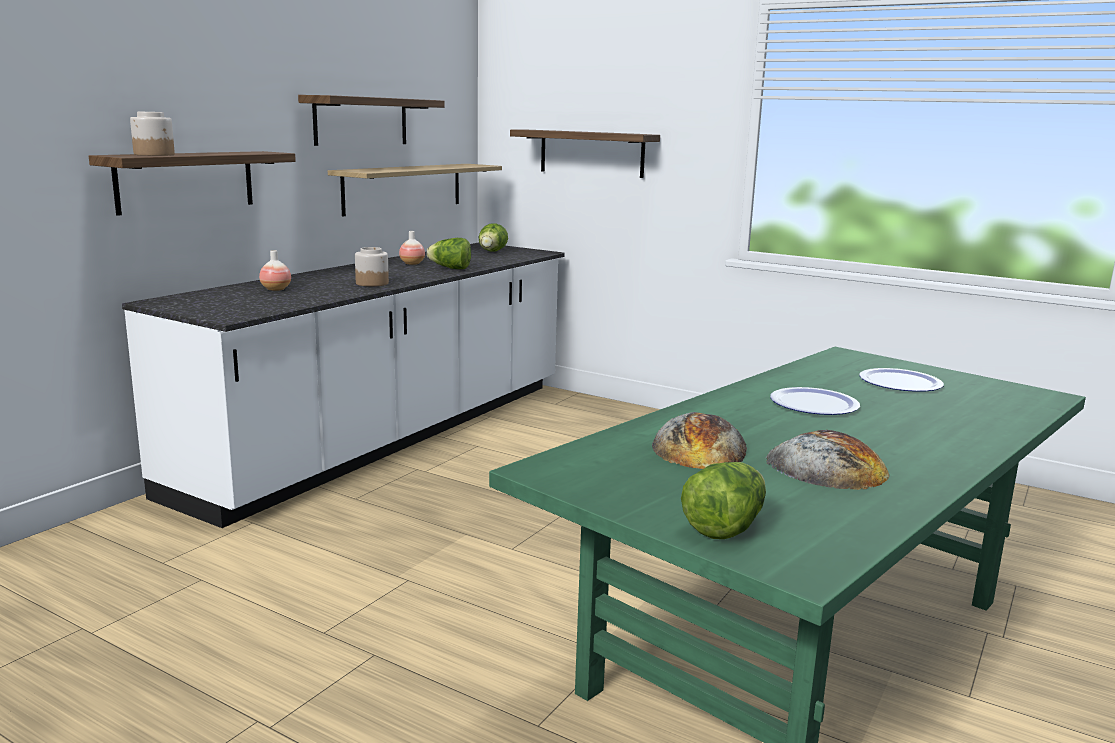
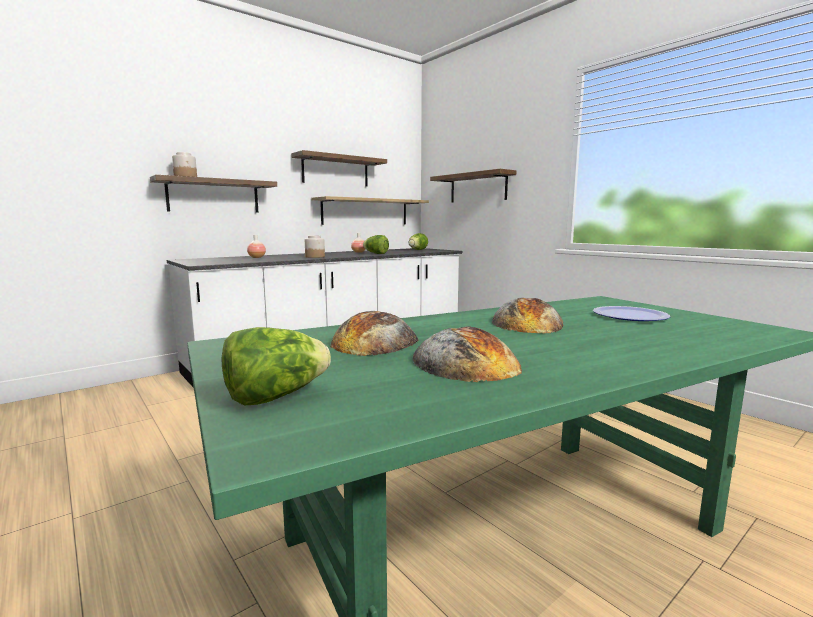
camera: 20 degrees right, 5 degrees down
plate [770,387,860,415] -> bread [492,298,563,333]

